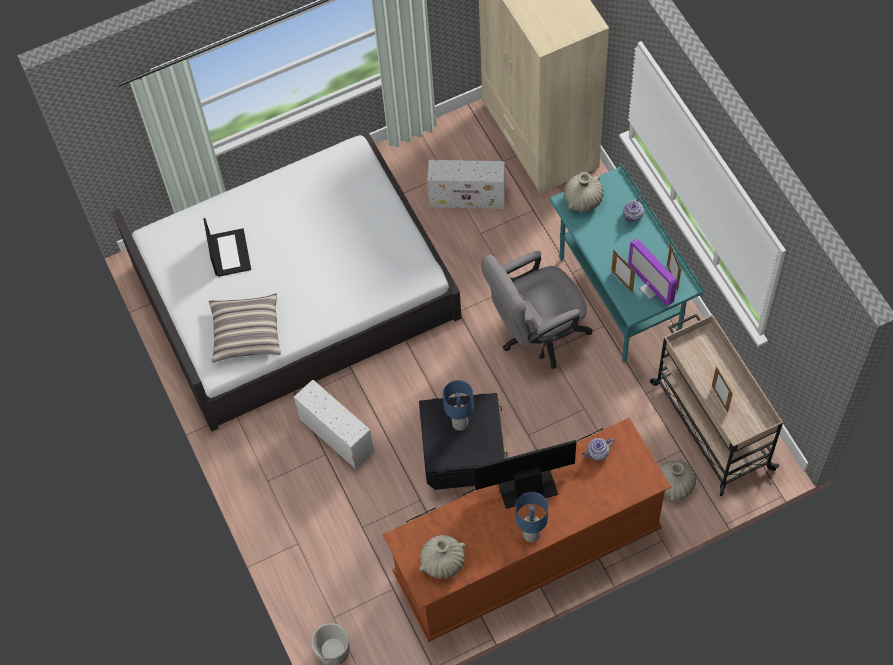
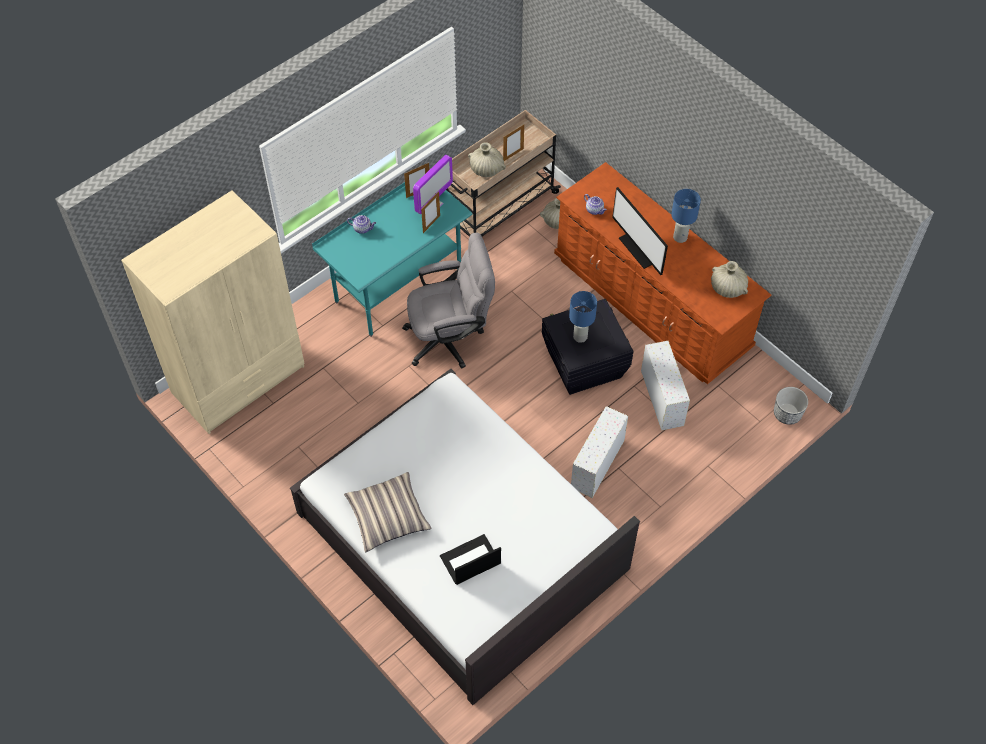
camera: 110 degrees left, 5 degrees down
pillow [209,293,281,363] -> pillow moved to [344,472,432,552]
white storage box [427,160,505,209] -> white storage box moved to [641,341,690,430]
grey office chair [481,251,592,369] -> grey office chair turned 60 degrees counterclockwise [402,233,495,369]
beige vase [564,172,604,212] -> beige vase moved to [468,142,506,177]

